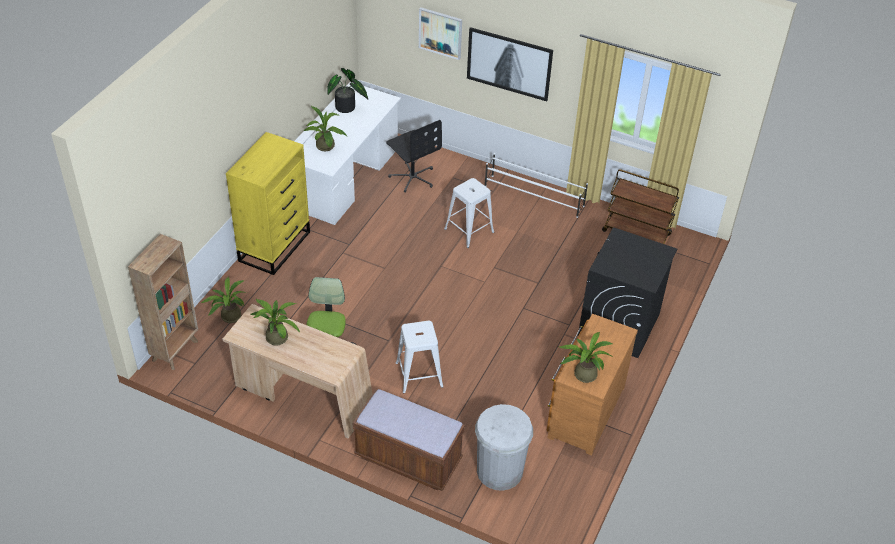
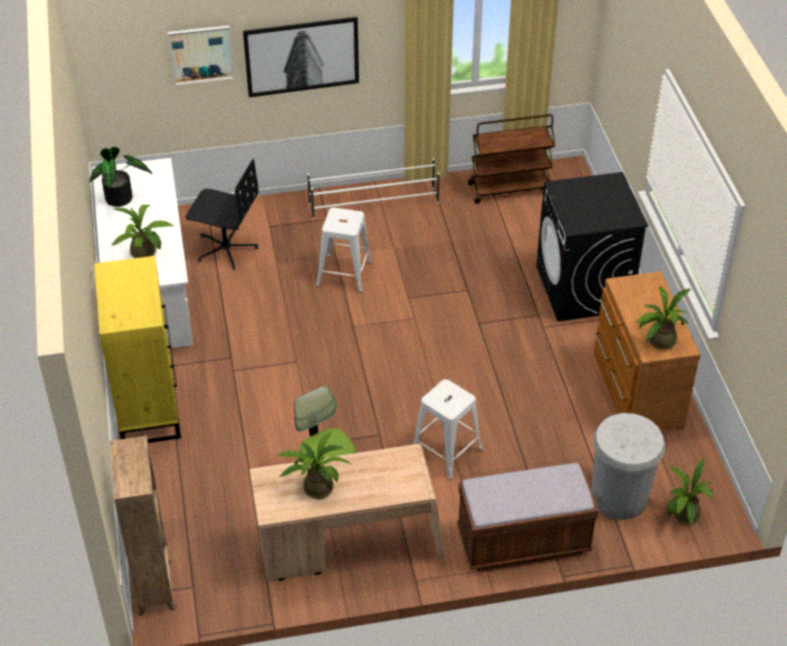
camera: 35 degrees left, 0 degrees up
potted plant [201,277,247,323] -> potted plant moved to [667,458,714,526]

